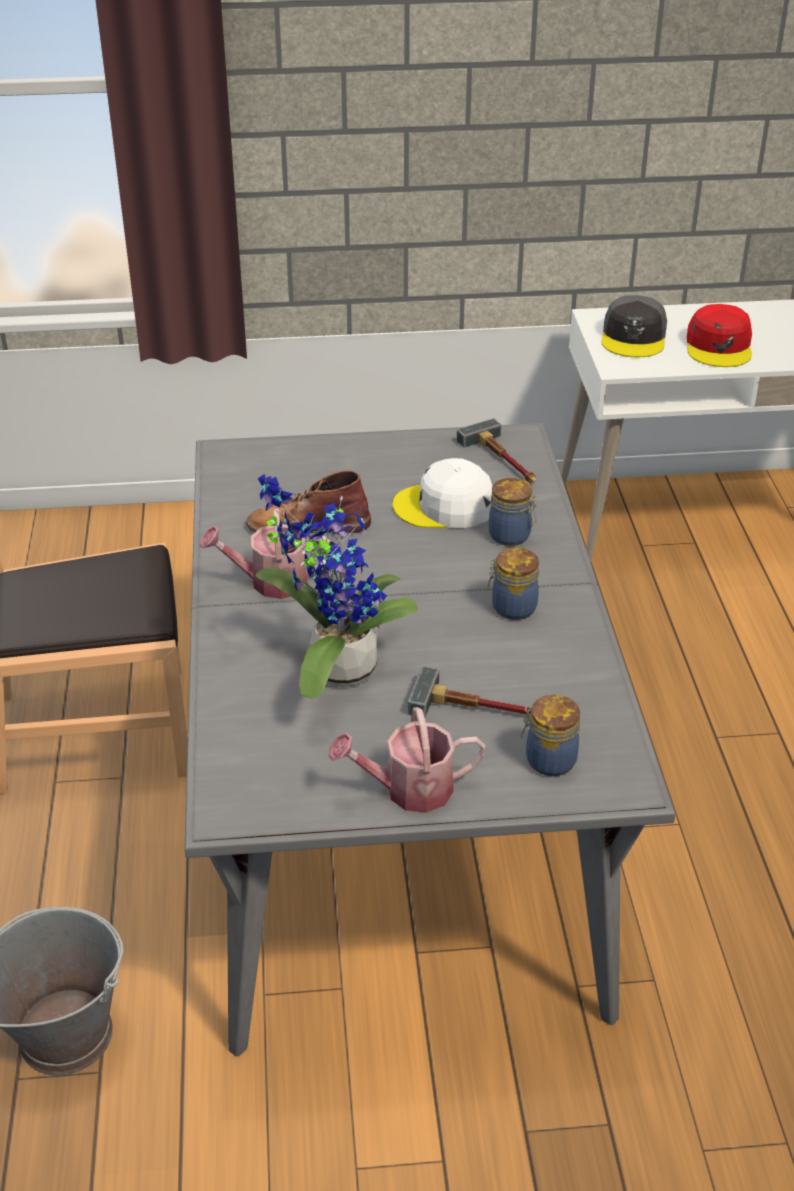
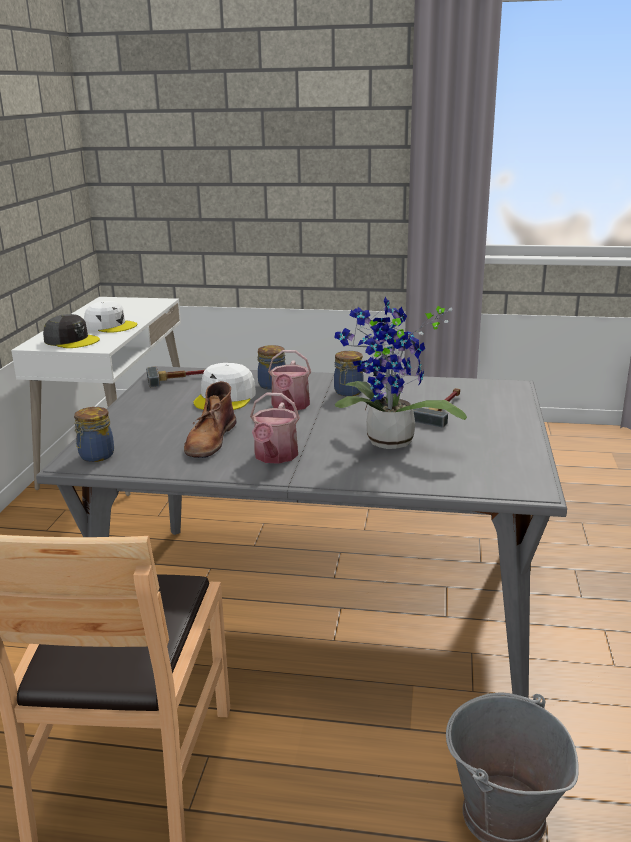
camera: 75 degrees left, 15 degrees down
watering can [328,707,486,813] -> watering can moved to [268,350,311,411]
jar [521,695,580,776] -> jar moved to [74,407,114,462]
red cap [687,304,752,367] -> white cap [84,301,137,333]

